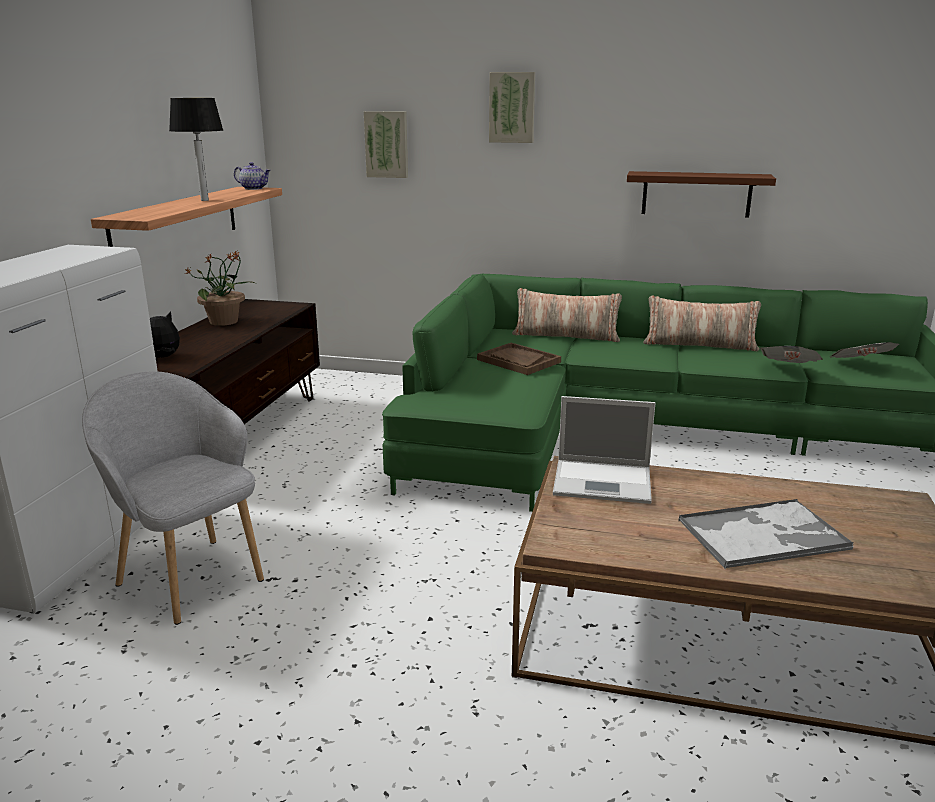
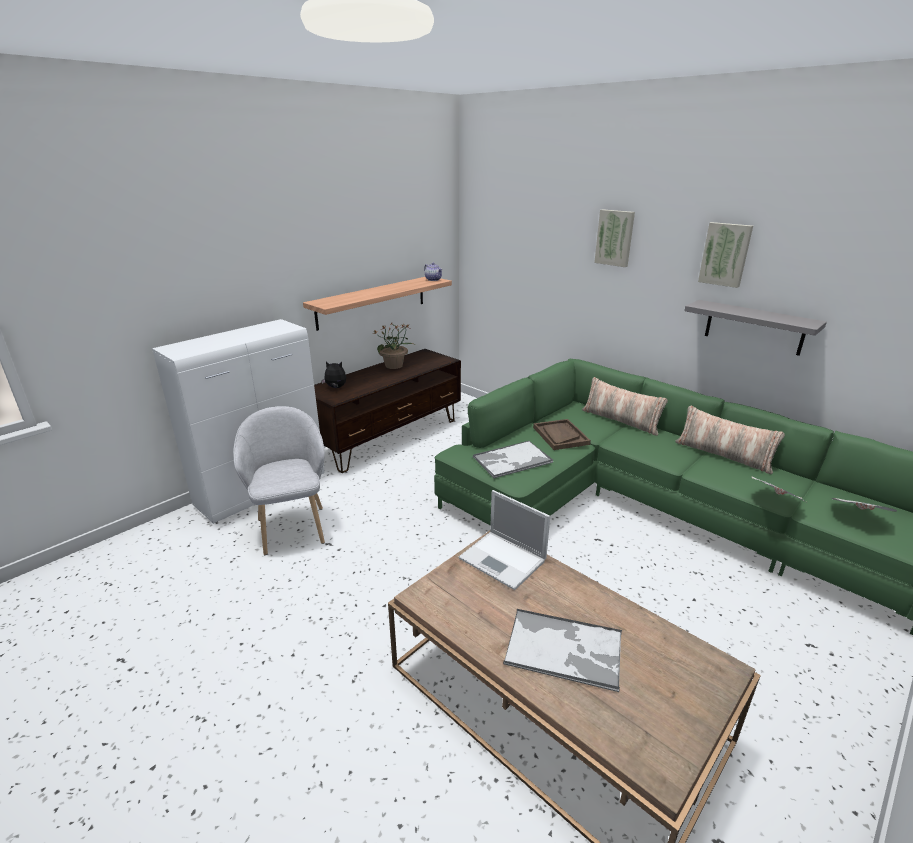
camera: 30 degrees right, 5 degrees up
table lamp [169,98,223,201] -> none
picture [364,111,408,178] -> picture moved to [698,222,753,288]
brown shelf [627,171,776,218] -> grey shelf [684,300,827,356]
none -> tray [473,440,553,478]

